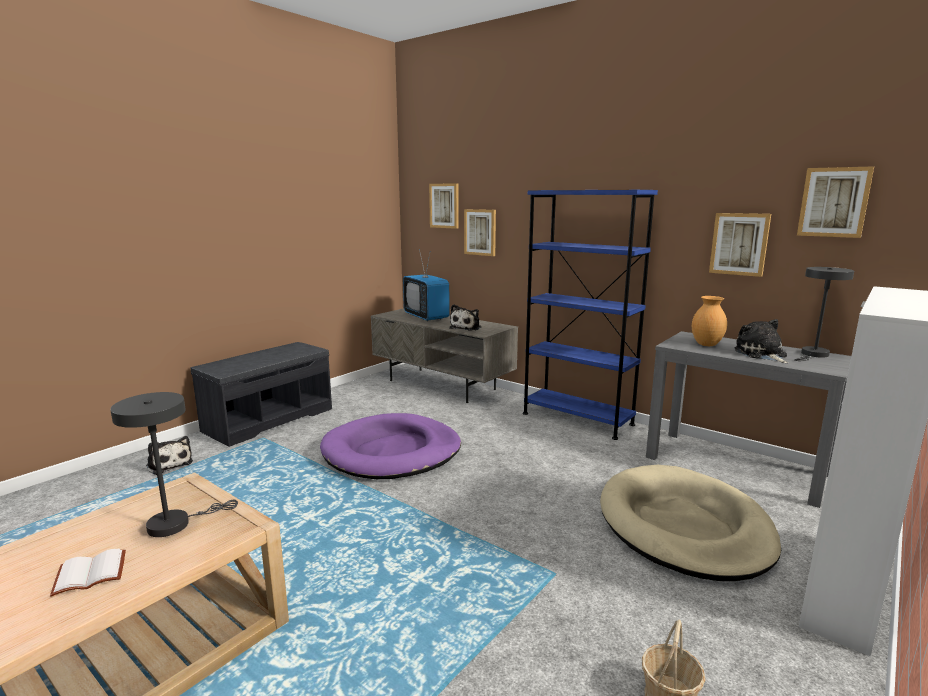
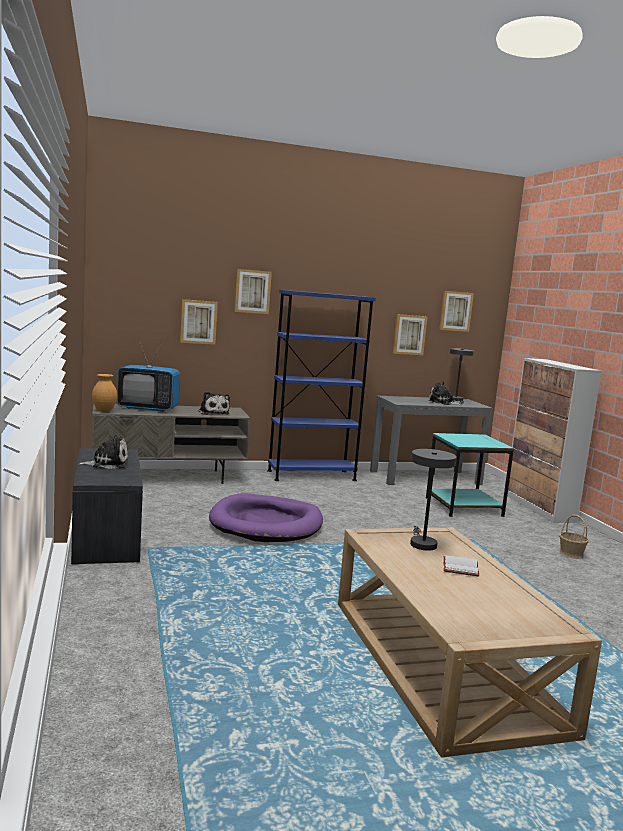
camera: 55 degrees left, 5 degrees down
plush toy [146,436,193,475] -> plush toy moved to [79,435,128,469]
picture [429,183,459,229] -> picture moved to [234,269,272,314]
beige dog bed [600,465,781,581] -> turquoise side table [426,433,514,517]
brown vase [692,296,727,346] -> brown vase moved to [92,374,117,412]

